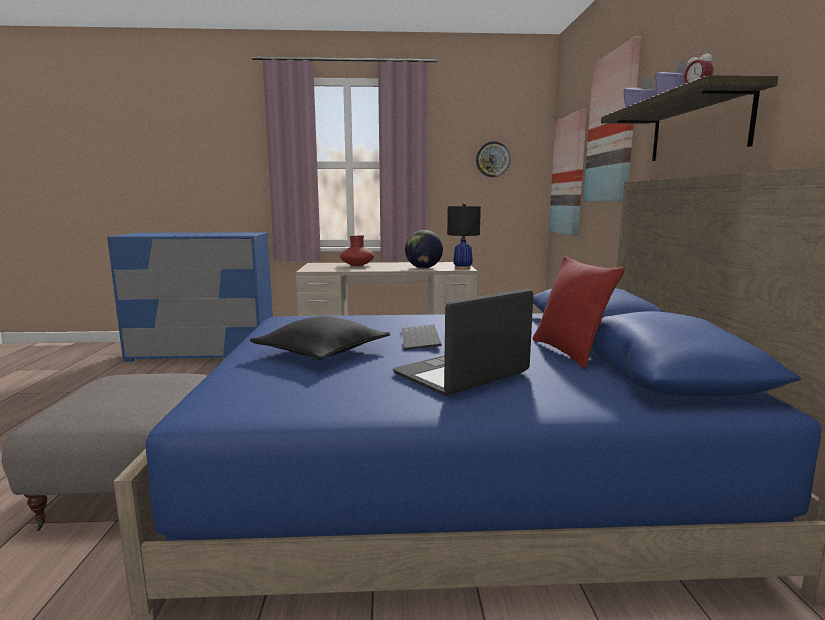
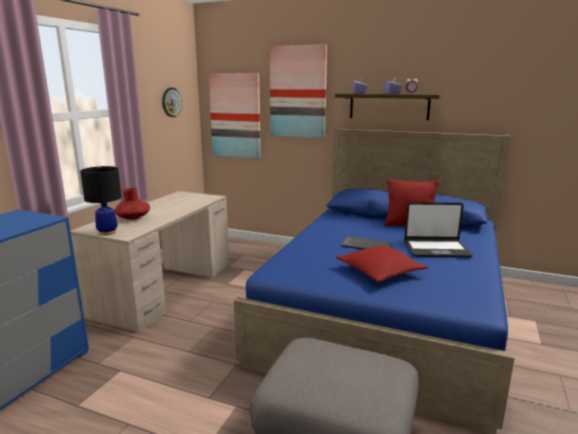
camera: 65 degrees left, 5 degrees up
black pillow [250,316,390,360] -> red pillow [336,246,428,282]
laptop [393,289,533,396] -> laptop turned 75 degrees counterclockwise [404,202,472,257]
globe [405,230,443,268] -> none
black table lamp [447,204,481,270] -> black table lamp moved to [80,166,121,236]

